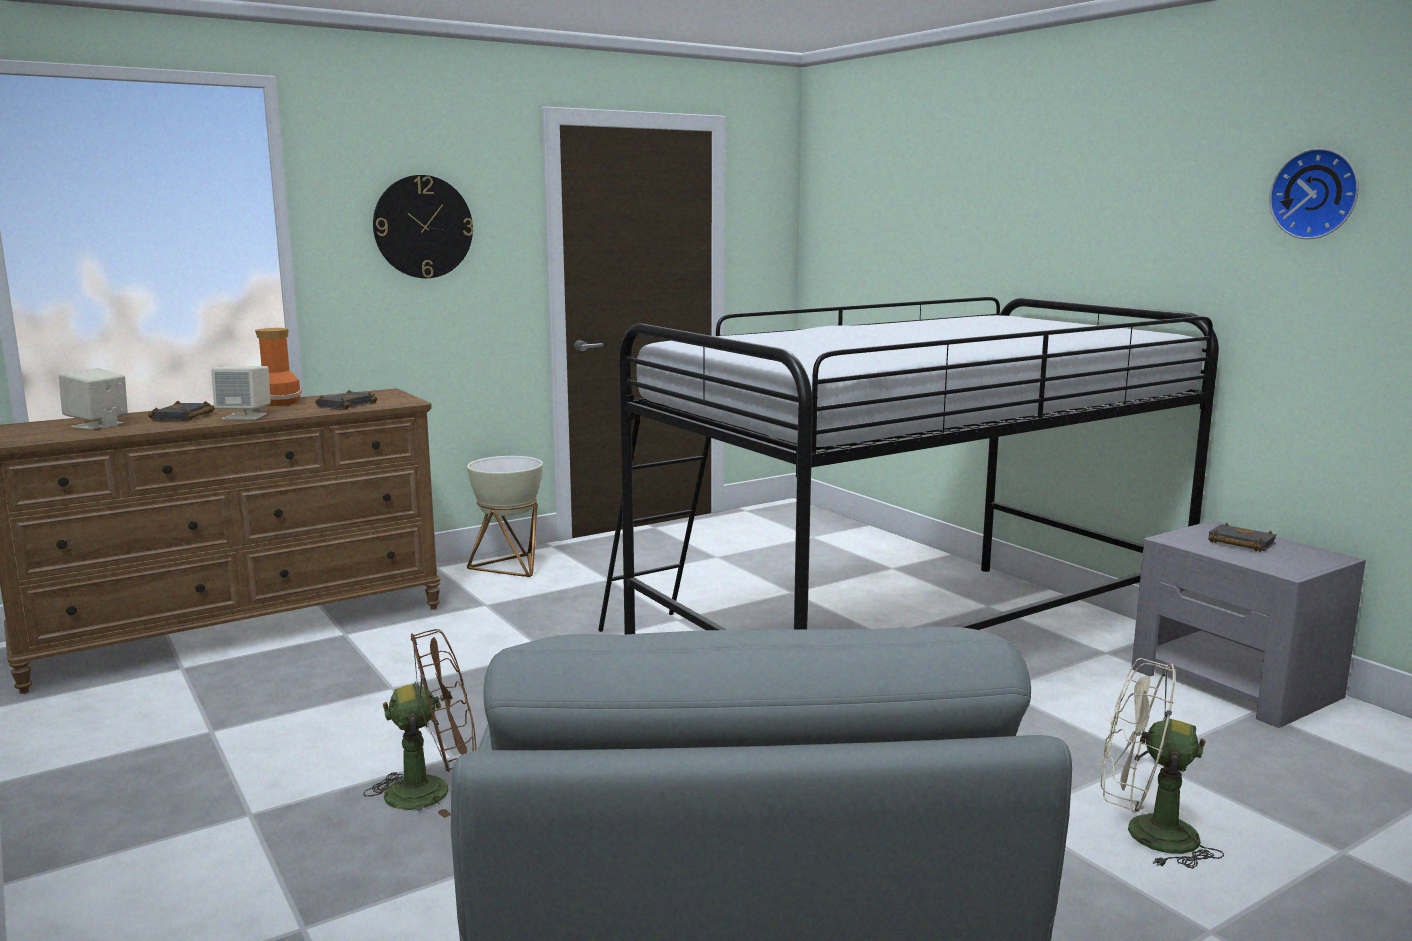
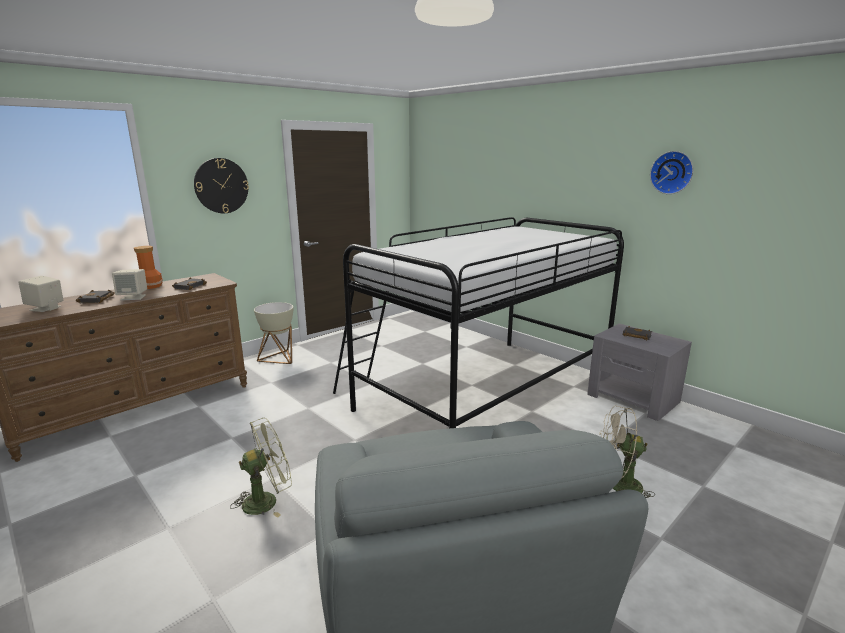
camera: 10 degrees left, 5 degrees up
brown fan [363,629,477,818] -> green fan [230,418,292,518]

